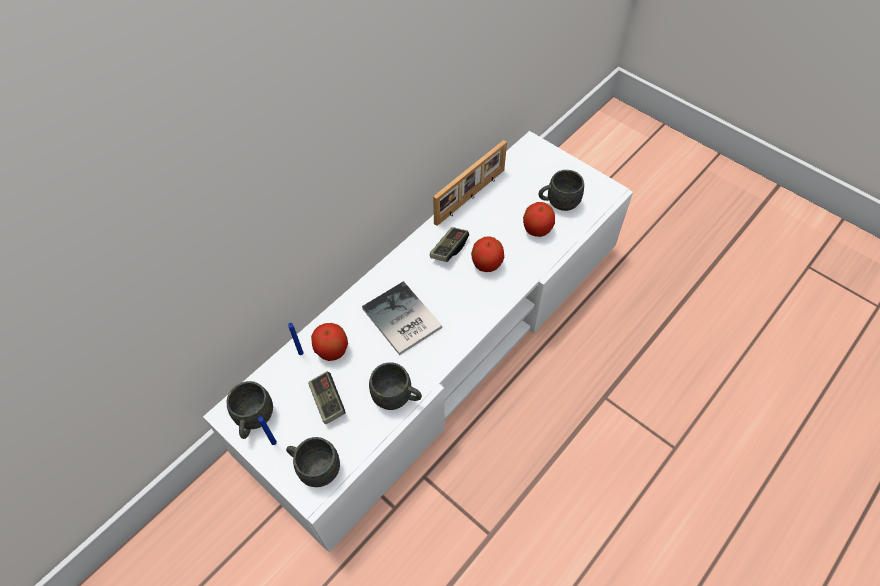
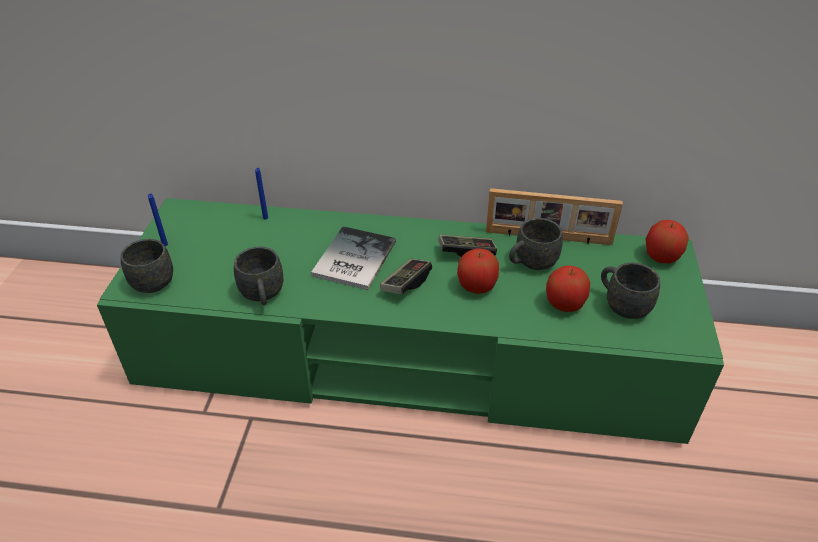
camera: 55 degrees right, 15 degrees down
white tv stand [203,131,633,552] -> green tv stand [97,198,724,444]
grey mug [227,381,273,439] -> grey mug moved to [509,218,563,270]
game controller [308,371,346,424] -> game controller moved to [380,259,432,294]
apple [311,323,348,361] -> apple moved to [646,220,689,263]

